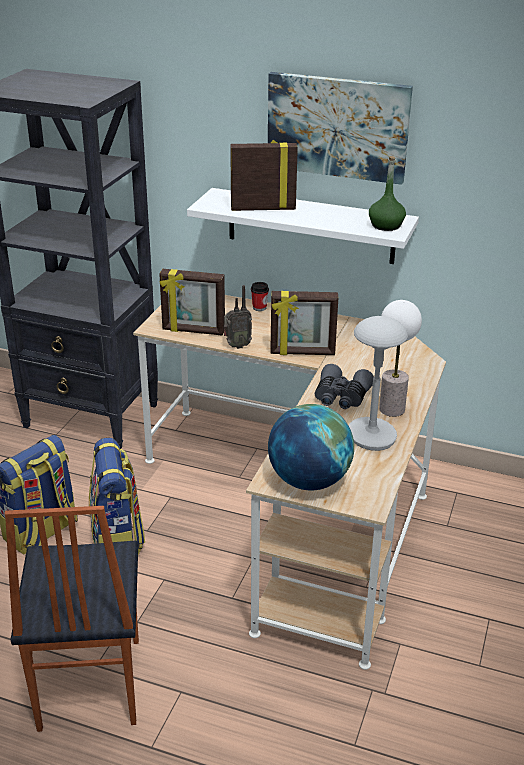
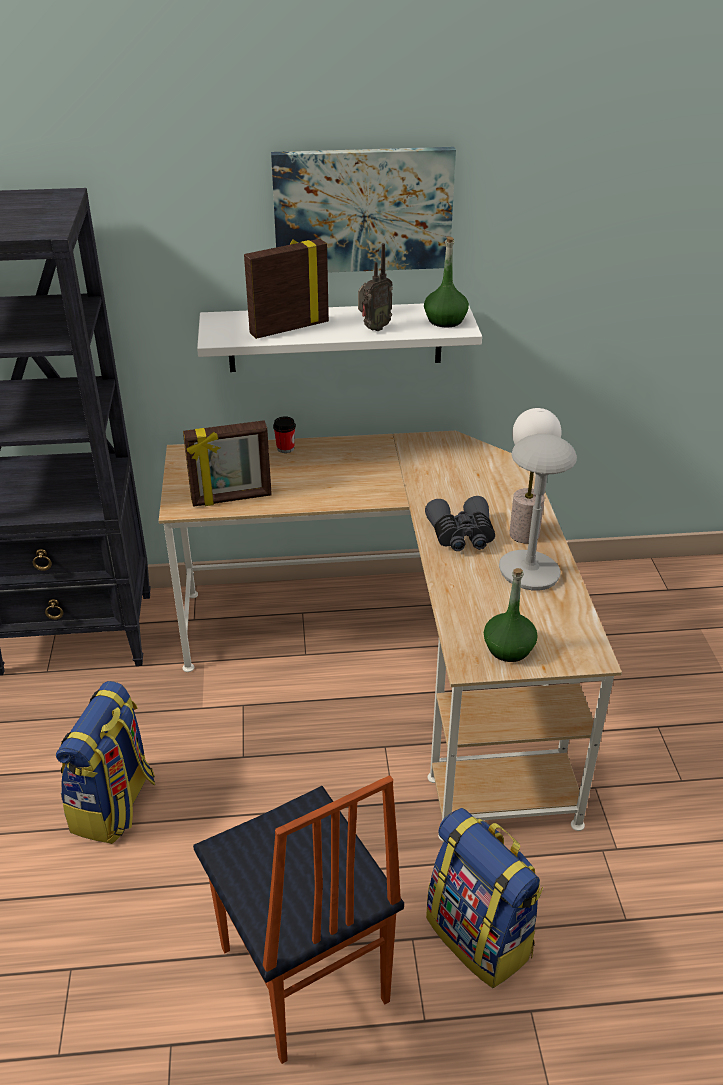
camera: 25 degrees left, 5 degrees up
backpack [89,438,145,555] -> backpack moved to [426,808,543,988]
radio [224,285,252,349] -> radio moved to [358,243,393,331]
globe [268,404,354,490] -> green bottle [484,568,538,662]
picture frame [270,291,338,355] -> none

